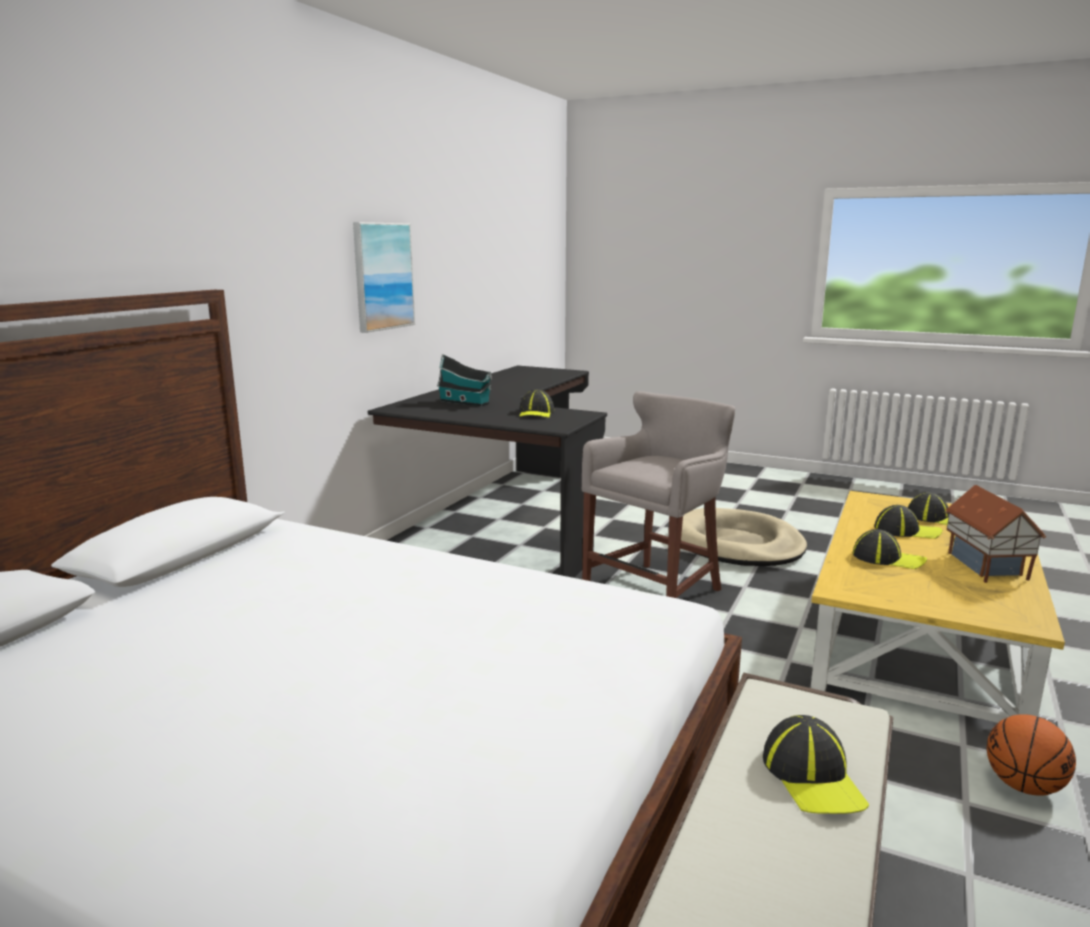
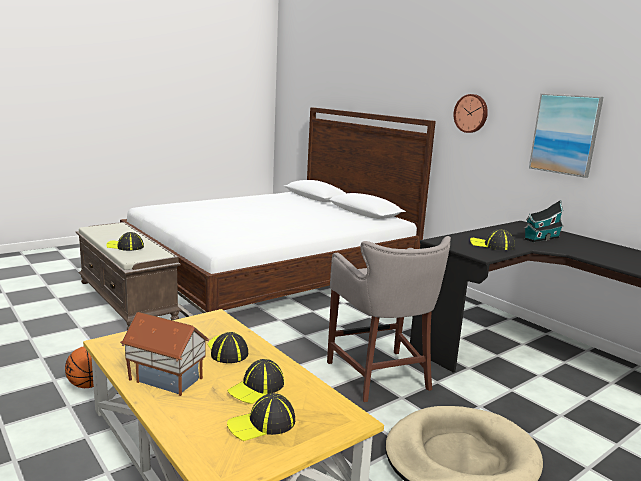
camera: 115 degrees right, 0 degrees up
cap [853,529,927,569] -> cap turned 105 degrees clockwise [208,332,248,363]
none -> wall clock [453,94,488,133]

